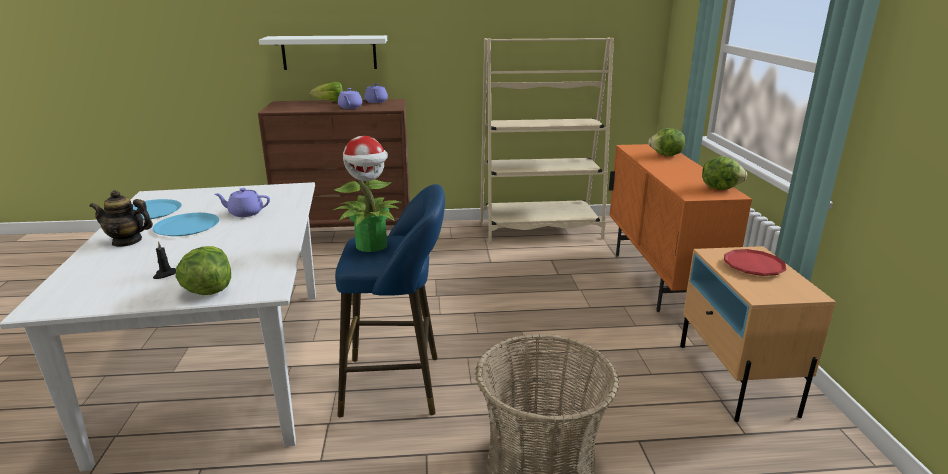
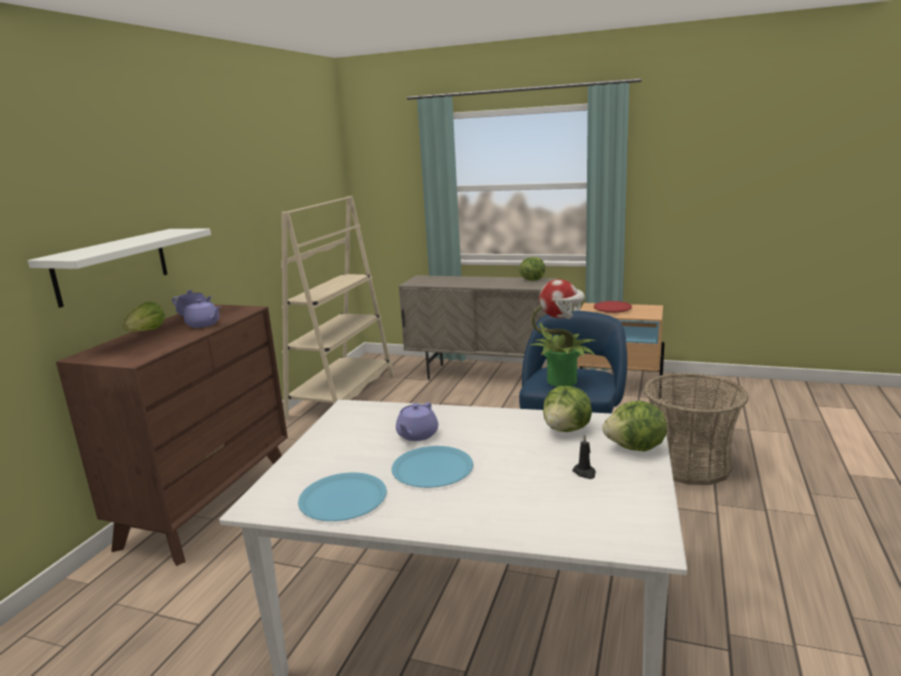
camera: 65 degrees left, 5 degrees down
teapot [89,190,153,247] -> none
orange cabinet [609,144,752,312] -> beige cabinet [398,275,558,380]
lettuce [648,128,685,156] -> lettuce moved to [543,386,592,432]

